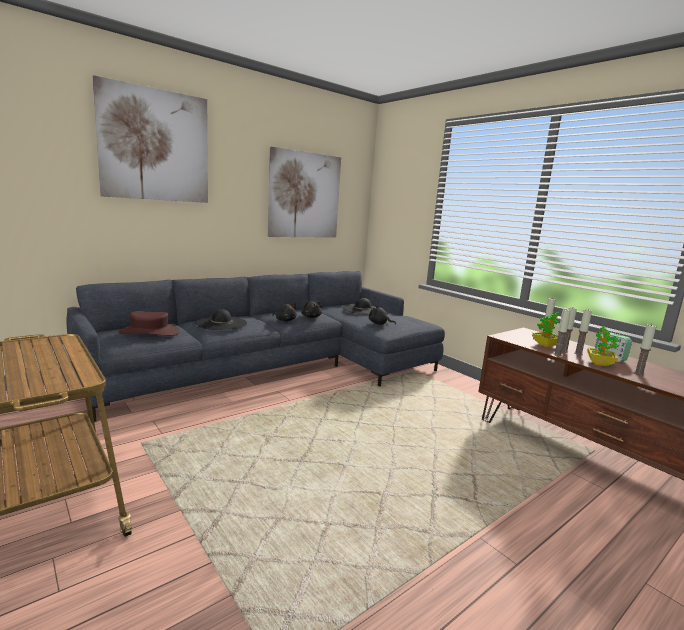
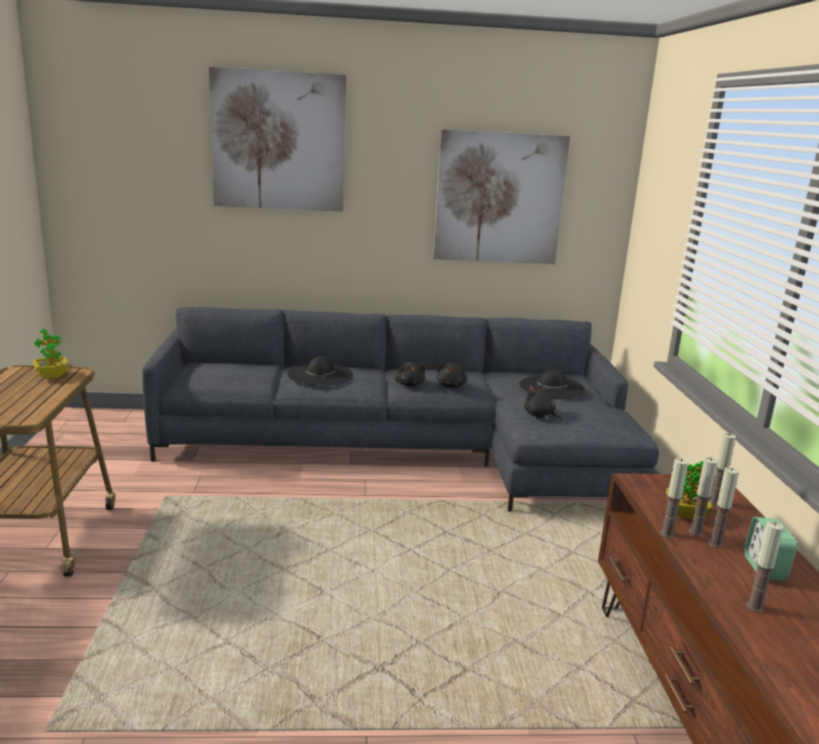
camera: 35 degrees right, 5 degrees up
brown hat [119,311,180,336] -> none
potted plant [587,326,620,366] -> potted plant moved to [33,328,69,379]

